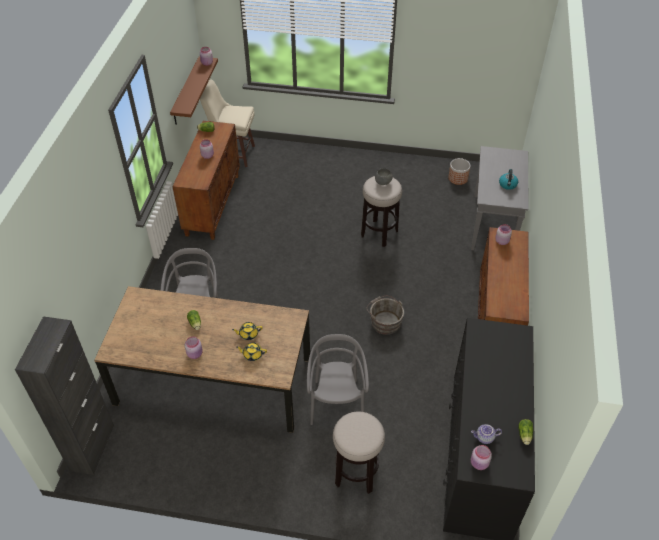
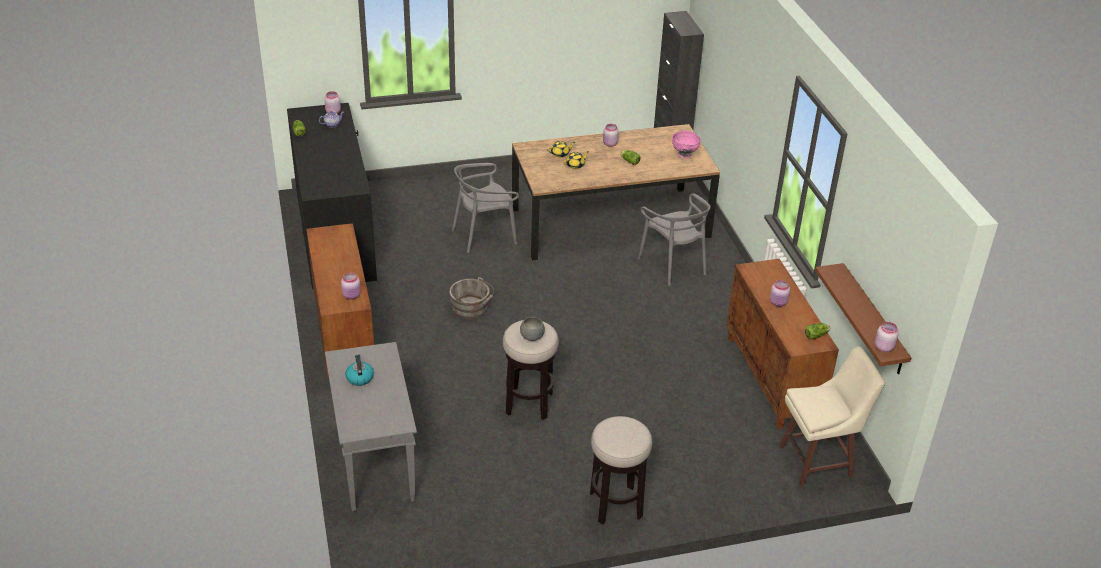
camera: 155 degrees right, 10 degrees down
grey chair [307,334,369,425] -> grey chair turned 90 degrees clockwise [452,163,519,253]
stool [333,411,385,494] -> stool moved to [590,416,652,524]
planter [448,158,470,185] -> none
none -> pink bowl [672,131,701,159]

